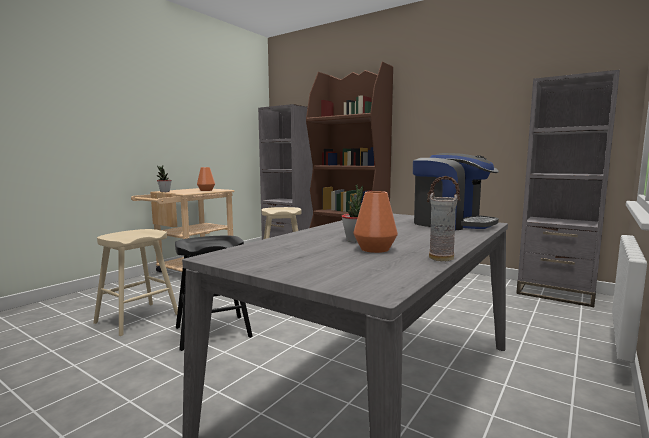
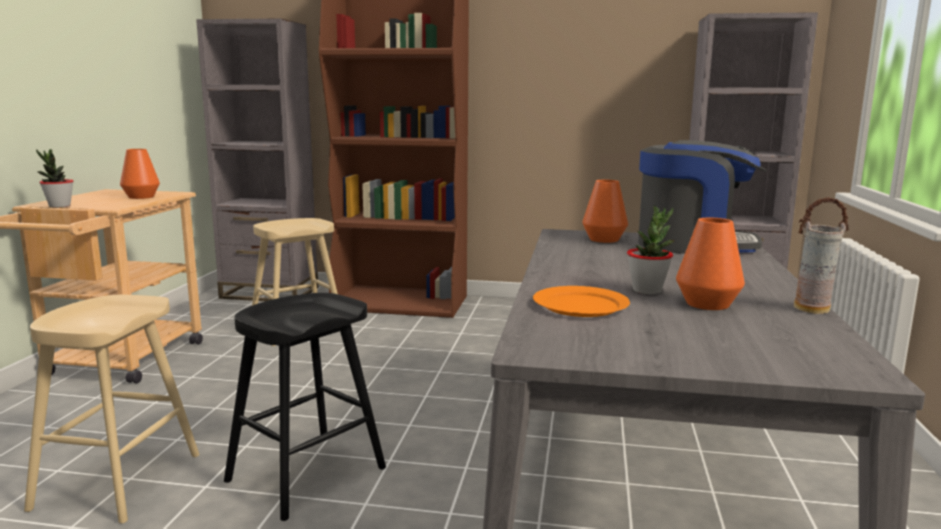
camera: 25 degrees left, 5 degrees up
none -> orange plate [533,286,630,317]
none -> orange vase [582,180,628,243]

